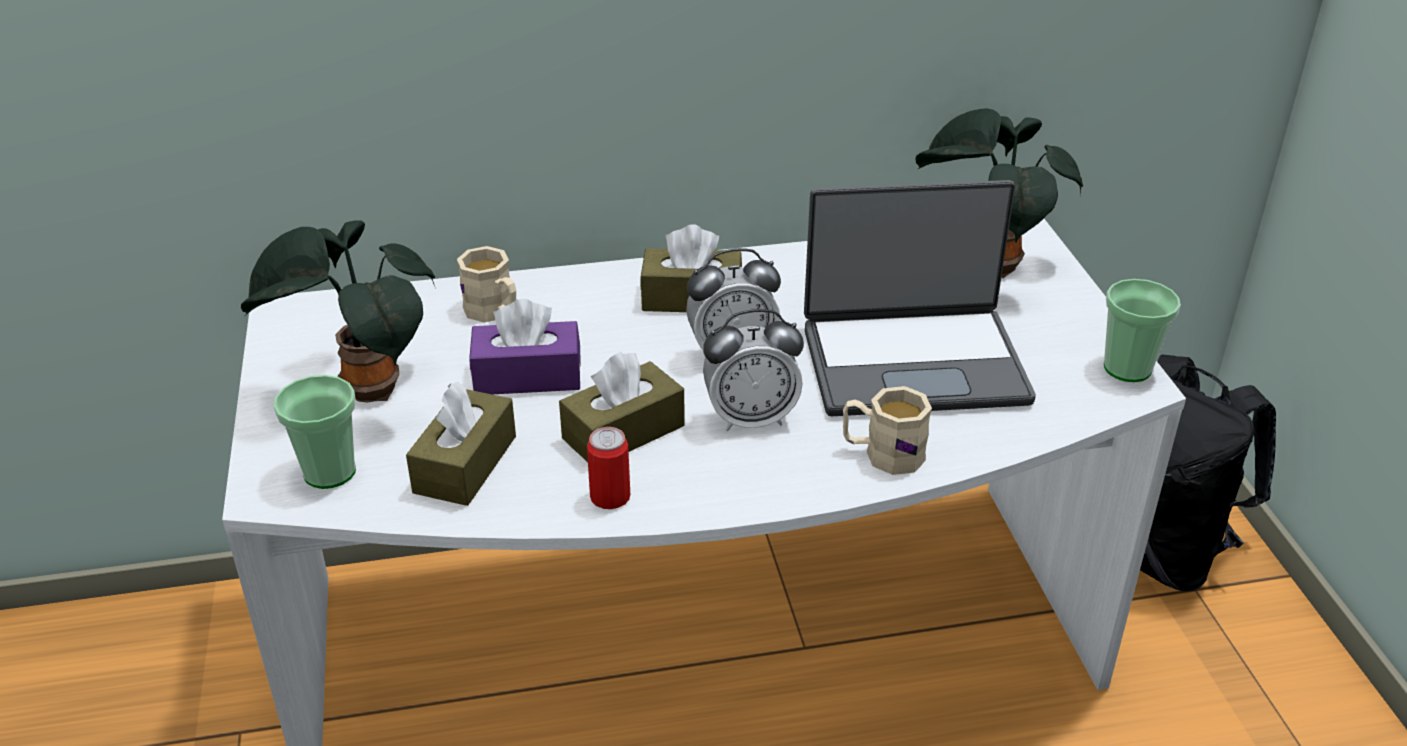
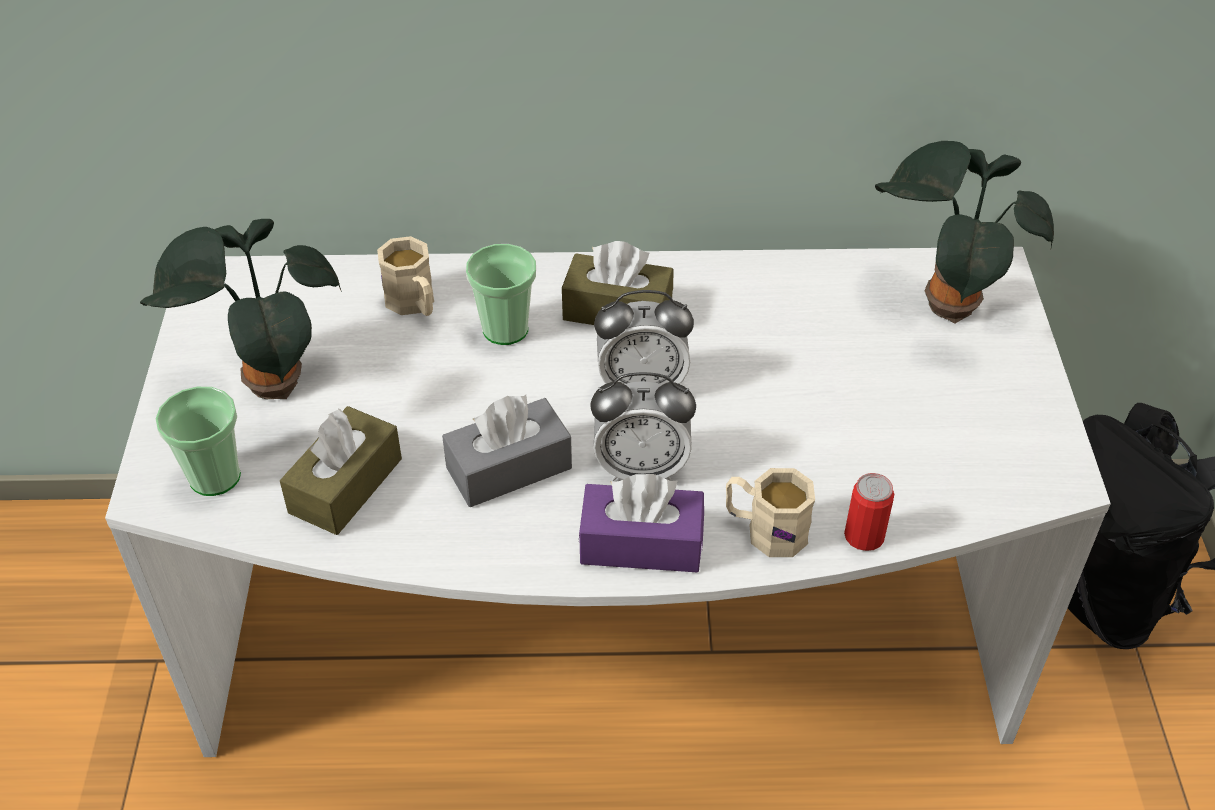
camera: 10 degrees right, 10 degrees up
purple tissue box [469,299,581,394] -> purple tissue box moved to [579,474,704,573]
brown tissue box [559,352,685,462] -> grey tissue box [442,395,572,507]
can [587,427,630,509] -> can moved to [844,473,894,551]
laptop [804,180,1036,416] -> none
cup [1104,279,1181,382] -> cup moved to [466,244,536,345]

